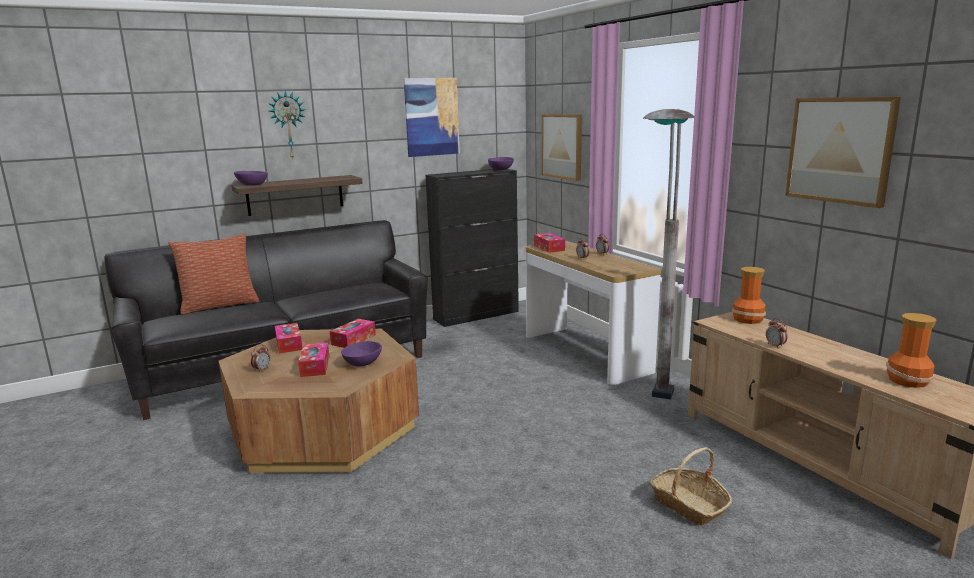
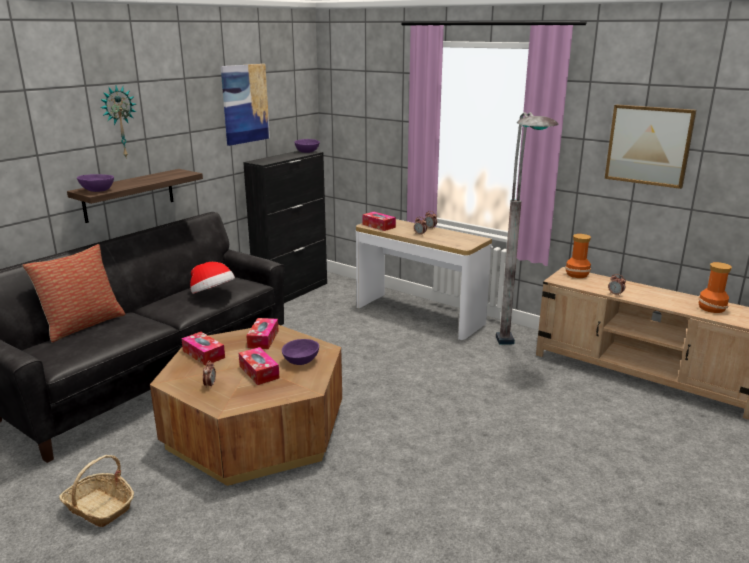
camera: 25 degrees left, 5 degrees up
picture [542,114,582,181] -> none
basket [649,447,732,526] -> basket moved to [59,455,134,527]
none -> hat [190,262,235,294]

